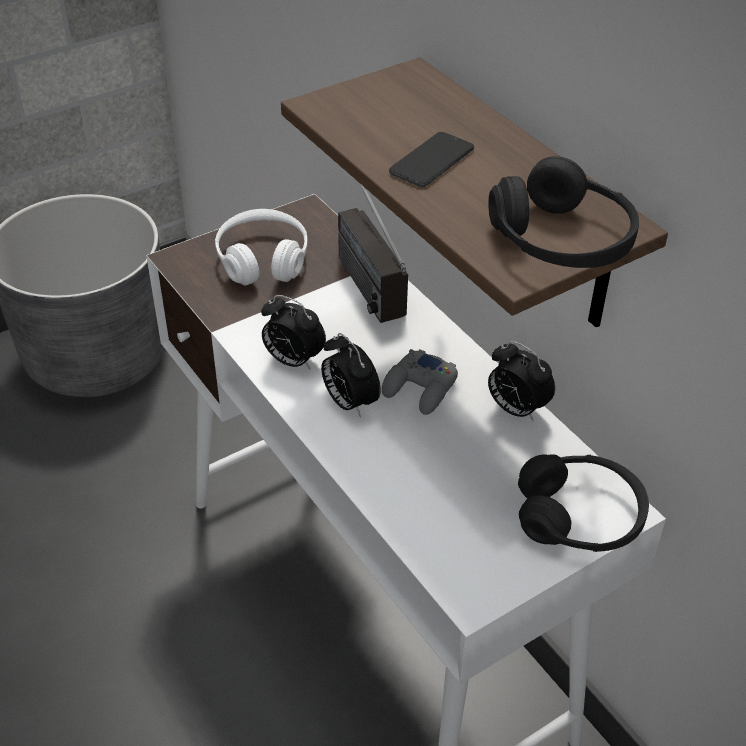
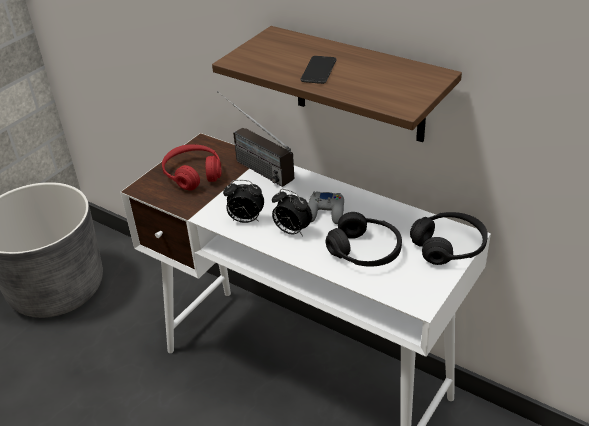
camera: 20 degrees left, 5 degrees down
white headphones [215,209,307,286] -> red headphones [162,144,221,191]
black headphones [488,156,639,268] -> black headphones moved to [325,212,402,267]
alarm clock [488,341,555,422] -> none

